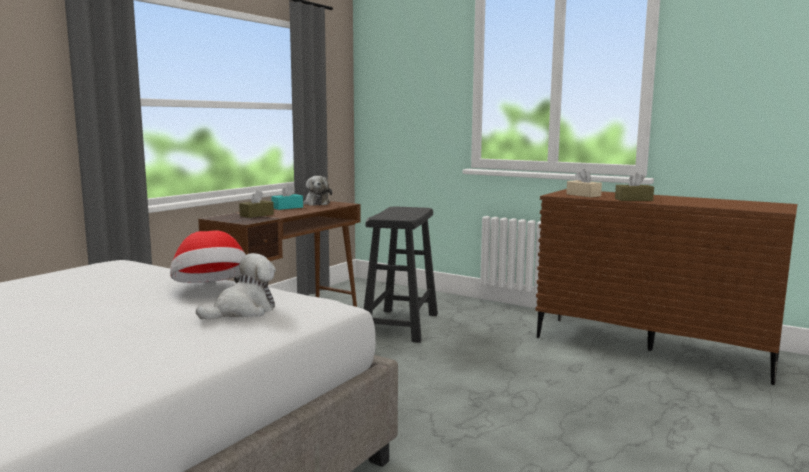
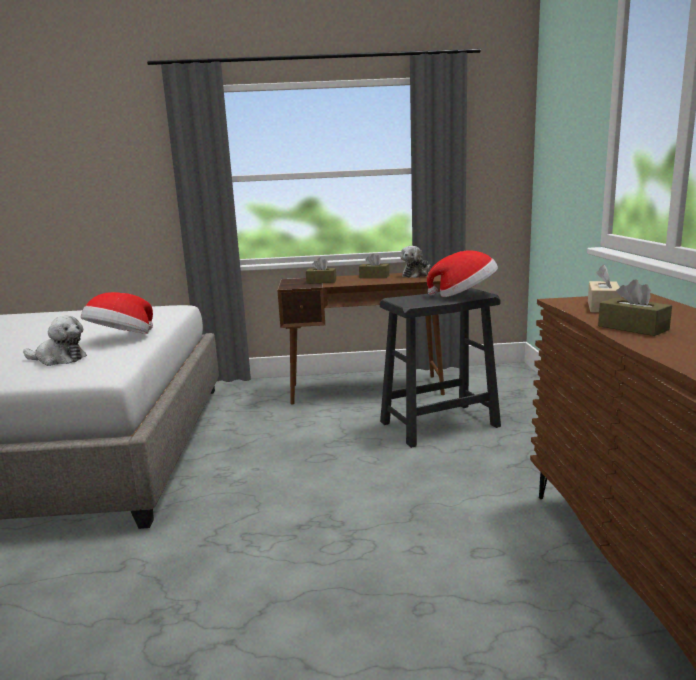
camera: 55 degrees right, 5 degrees up
turquoise tissue box [271,184,303,210] -> brown tissue box [359,253,389,278]
none -> hat [427,250,498,297]

